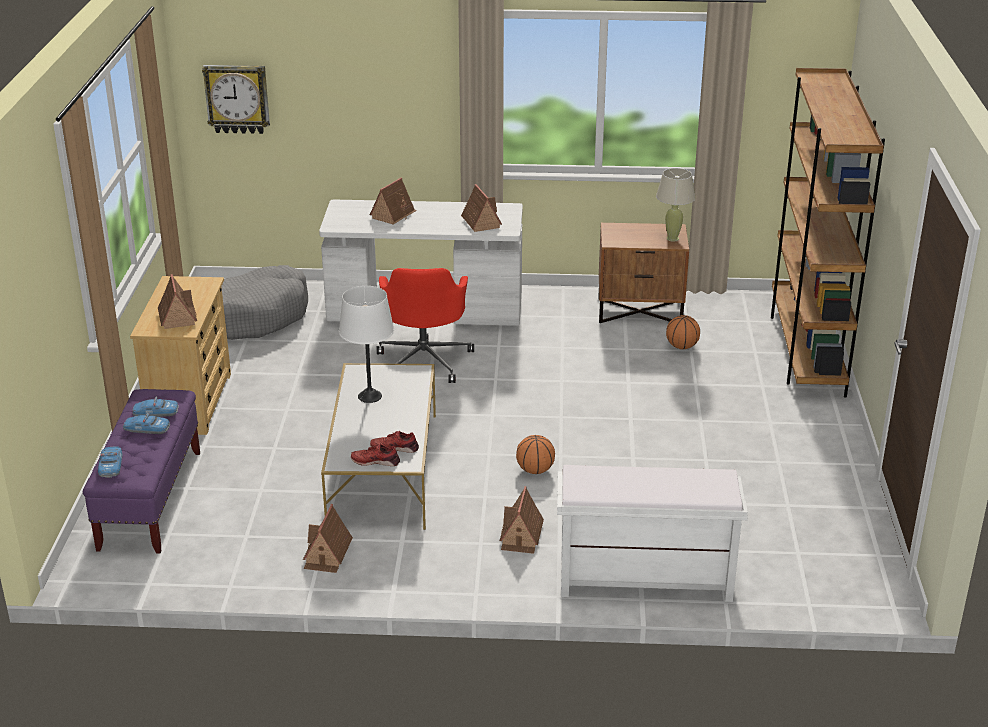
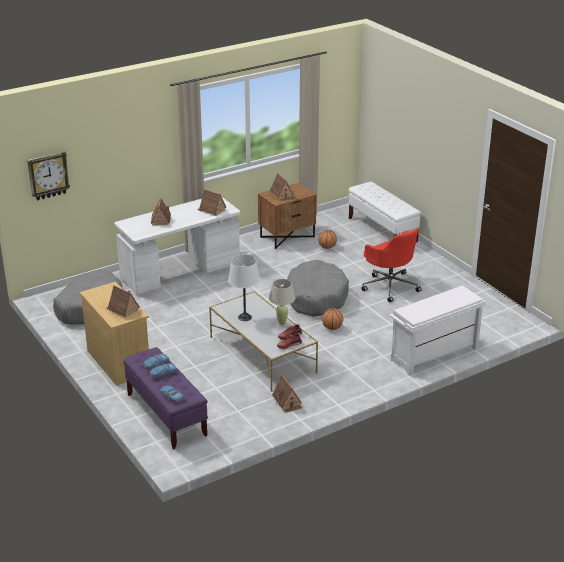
camera: 35 degrees left, 0 degrees up
red office chair [377,268,474,383] -> red office chair moved to [361,228,422,302]
toy house [500,486,544,554] -> toy house moved to [270,173,294,201]
beige table lamp [656,168,696,242] -> beige table lamp moved to [269,279,295,327]
brown bookcase [771,68,885,397] -> white bench [348,182,421,243]
none -> grey dog bed [287,260,349,317]

